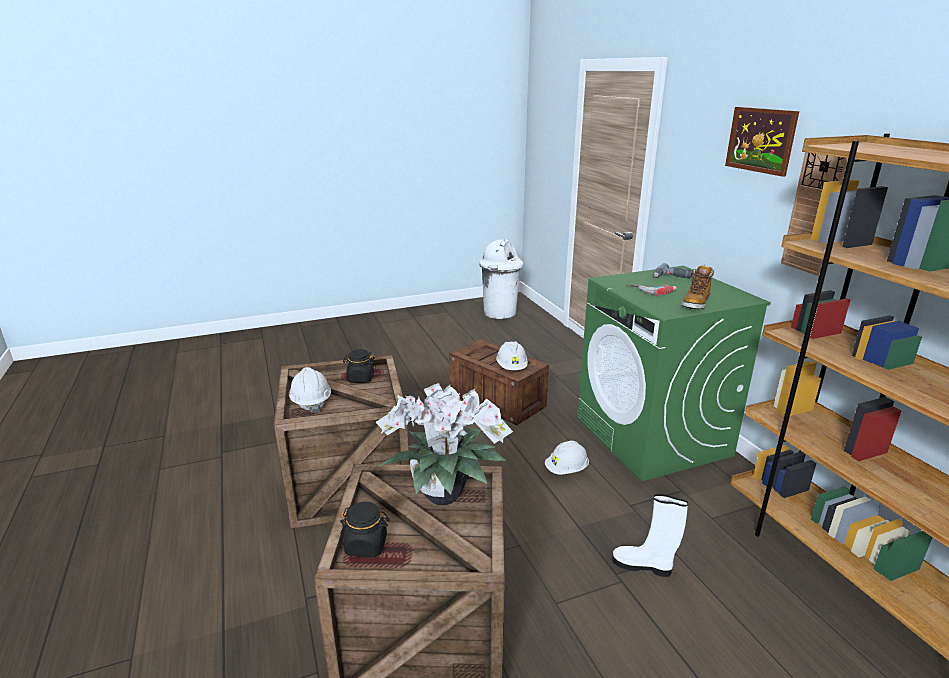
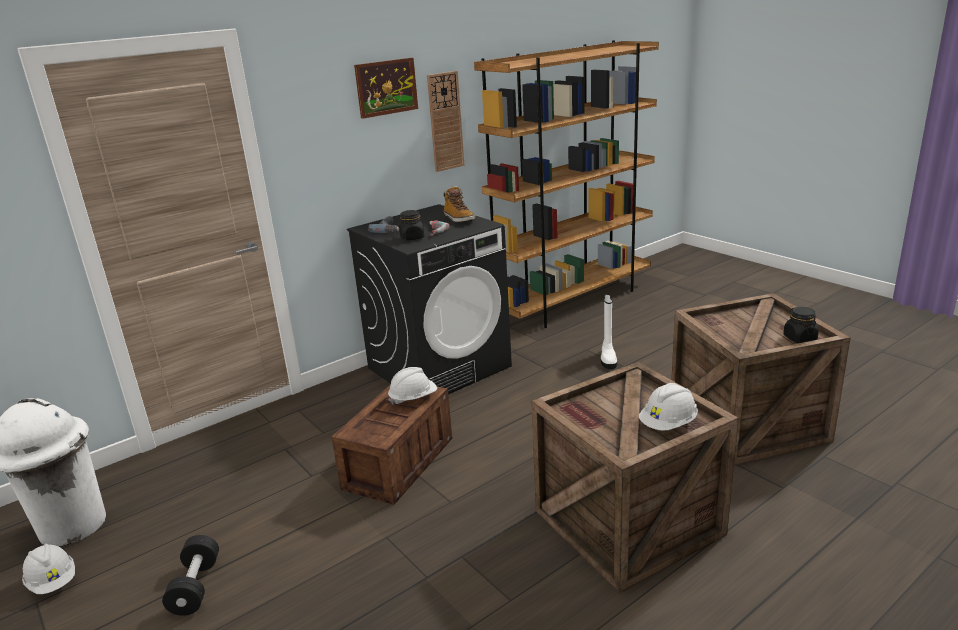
camera: 105 degrees left, 0 degrees up
black jar [343,349,376,383] -> black jar moved to [399,210,424,240]
potted plant [376,383,513,505] -> none
white hard hat [545,441,589,475] -> white hard hat moved to [22,544,75,594]
green washing machine [577,266,771,481] -> black washing machine [347,204,512,394]
boot [681,265,714,309] -> boot turned 45 degrees clockwise [444,186,475,223]
none -> black dumbbell [162,535,219,616]

